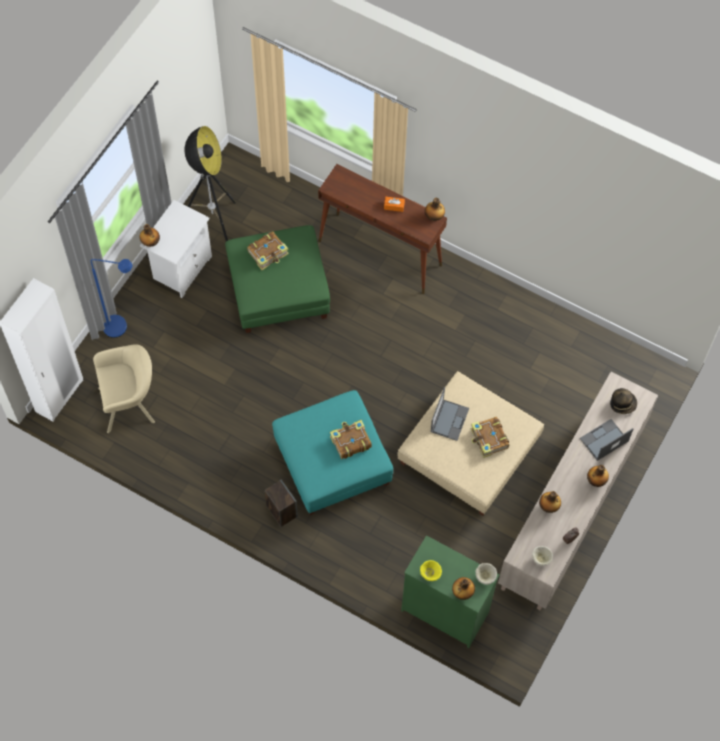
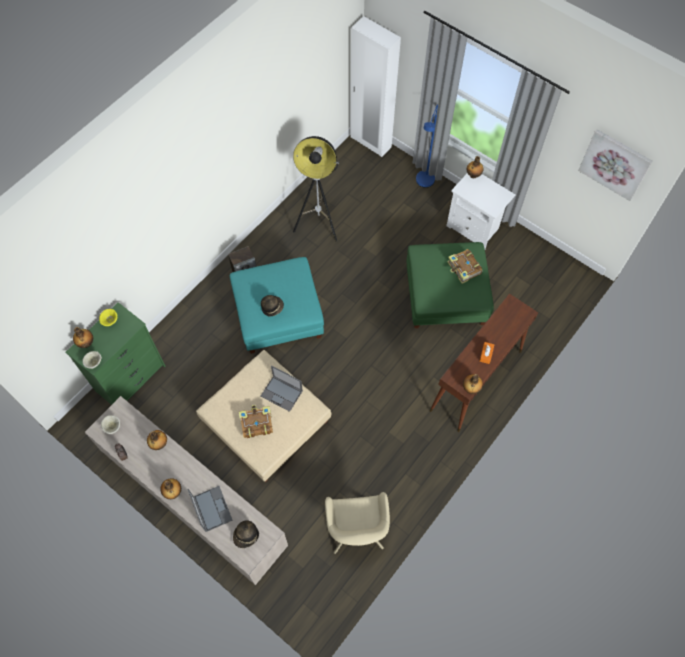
camera: 100 degrees right, 0 degrees up
beige armchair [93,344,155,433] -> beige armchair moved to [325,492,390,554]
floor lamp [184,126,236,241] -> floor lamp moved to [293,136,339,241]
book [330,420,372,459] -> hat [261,295,284,316]
none -> picture [578,129,653,201]

